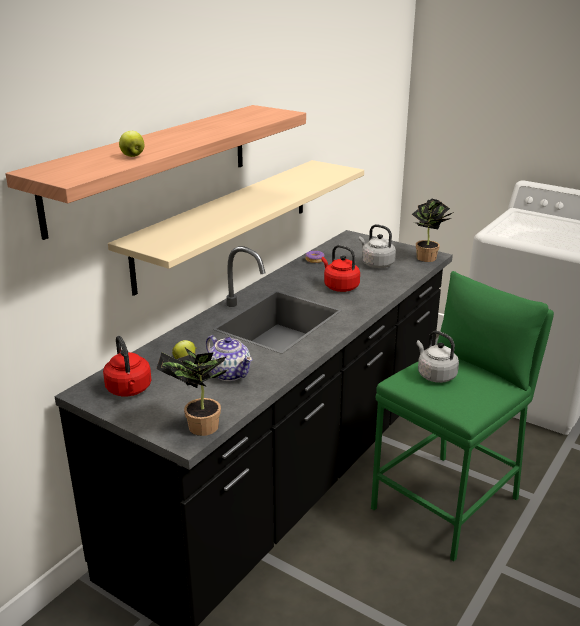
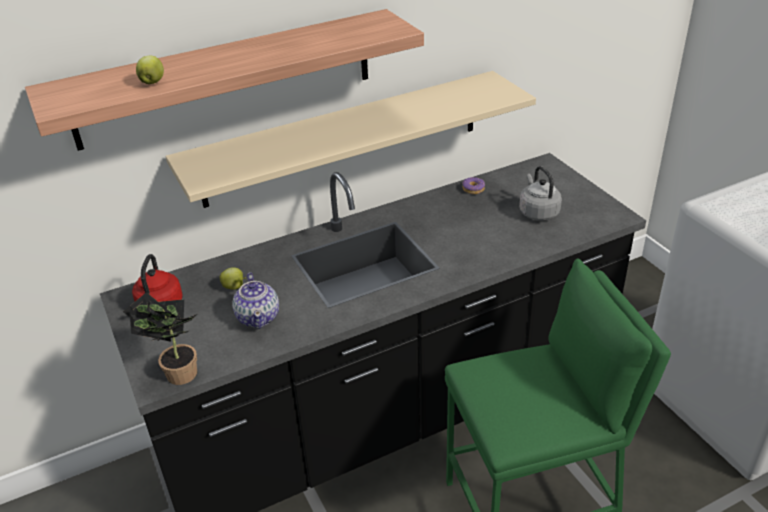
camera: 30 degrees right, 10 degrees up
red kettle [321,245,360,292] -> none
potted plant [412,198,454,262] -> none
grey kettle [416,331,459,383] -> none

